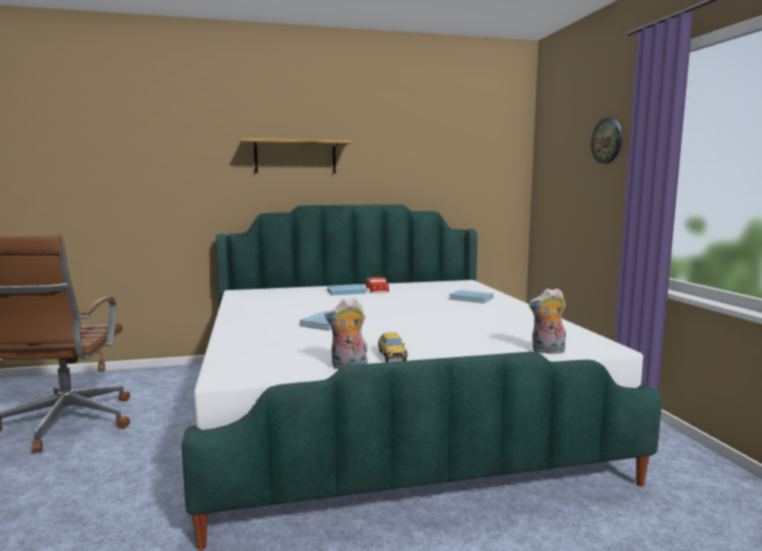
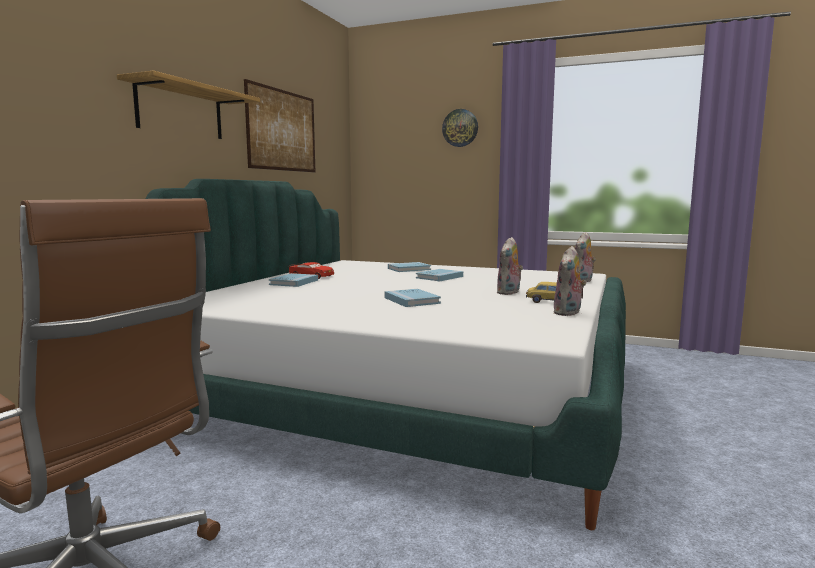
camera: 55 degrees left, 0 degrees up
none -> picture [244,79,315,172]
none -> blue book [416,269,463,281]
none -> plush toy [497,237,523,295]

